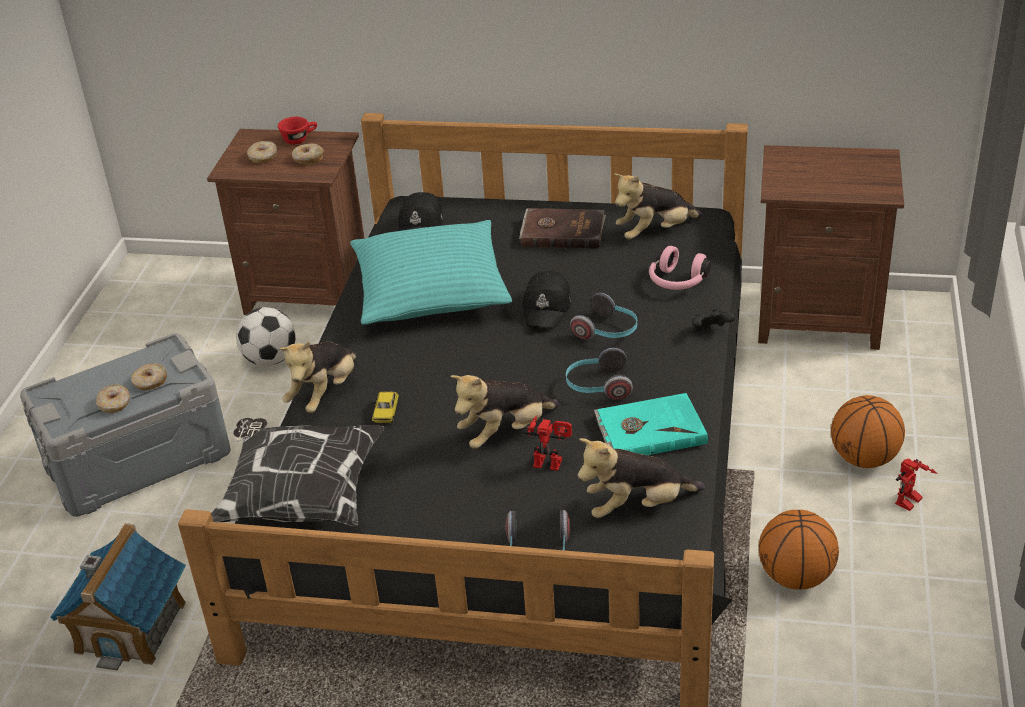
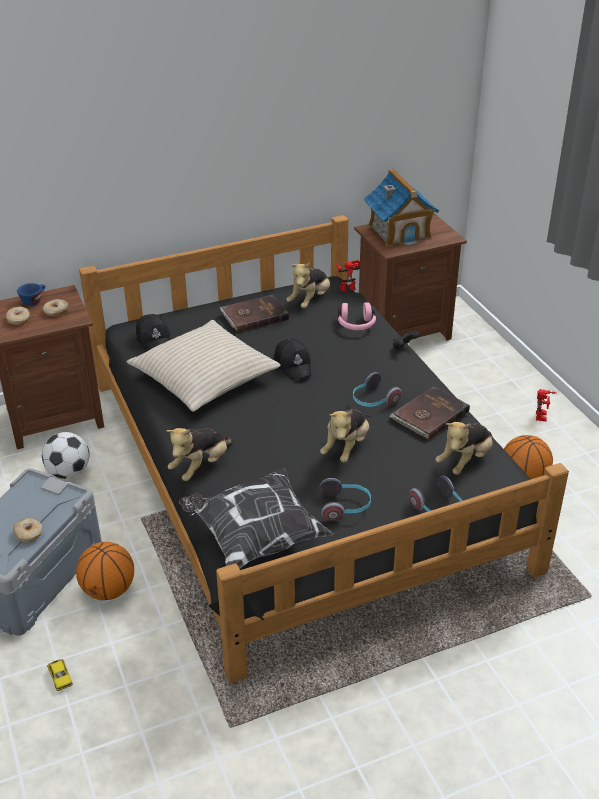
camera: 35 degrees left, 0 degrees up
toy house [50,523,186,670] -> toy house moved to [364,169,439,247]
donut [131,363,167,390] -> none
red cup [278,117,317,145] -> blue cup [17,283,45,306]
plush toy [279,341,357,413] -> plush toy turned 45 degrees clockwise [167,428,233,481]
turquoise pillow [350,220,512,325] -> beige pillow [126,320,281,412]
toy car [372,391,399,423] -> toy car moved to [47,659,73,691]
toy robot [524,416,572,471] -> toy robot moved to [336,260,361,292]
headphones [570,293,637,340] -> headphones moved to [320,478,371,521]
turquoise book [594,393,708,455] -> brown book [390,386,470,440]
basketball [831,395,905,468] -> basketball moved to [76,542,134,600]

